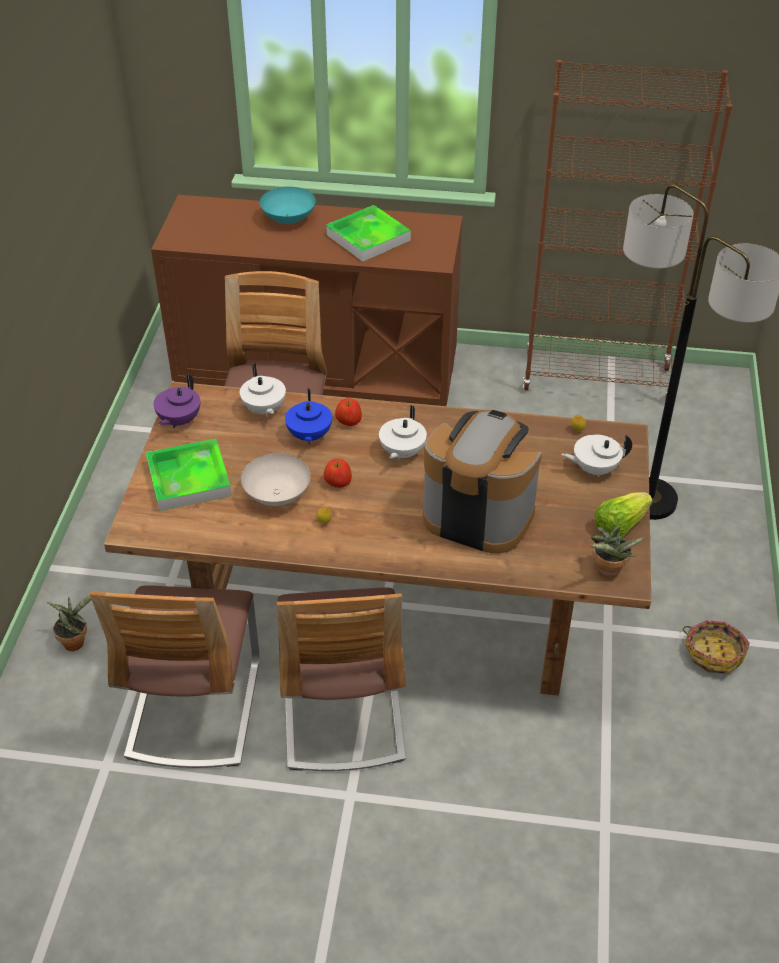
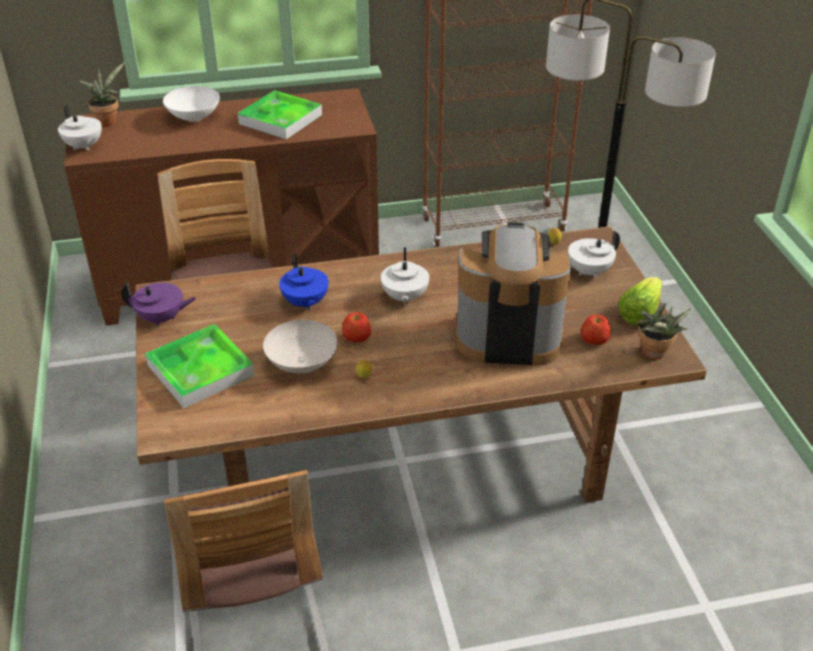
camera: 20 degrees left, 5 degrees down
potted plant [47,591,100,651] -> potted plant moved to [78,62,125,127]
purple teapot [153,374,200,428] -> purple teapot turned 90 degrees counterclockwise [121,282,197,327]
white teapot [240,363,286,417] -> white teapot moved to [58,105,102,151]
turquoise bowl [260,187,316,224] -> white bowl [163,86,220,122]
chair [277,587,406,771] -> none
apple [335,398,362,426] -> apple moved to [581,315,611,345]
basket [683,620,750,674] -> none

